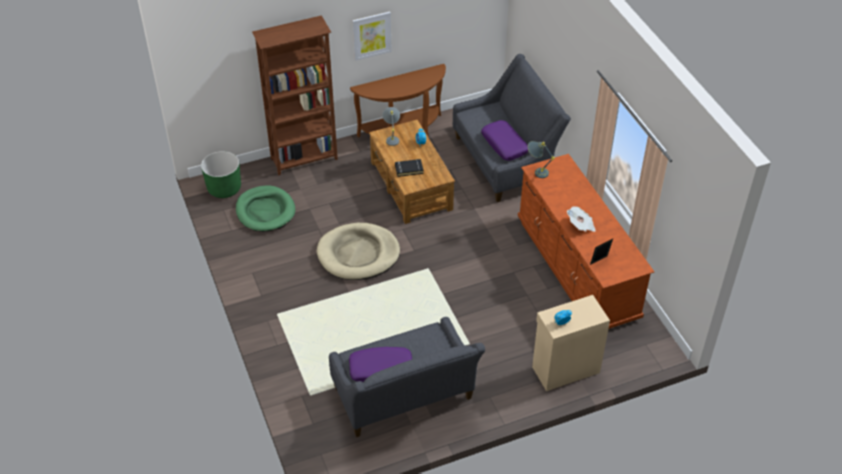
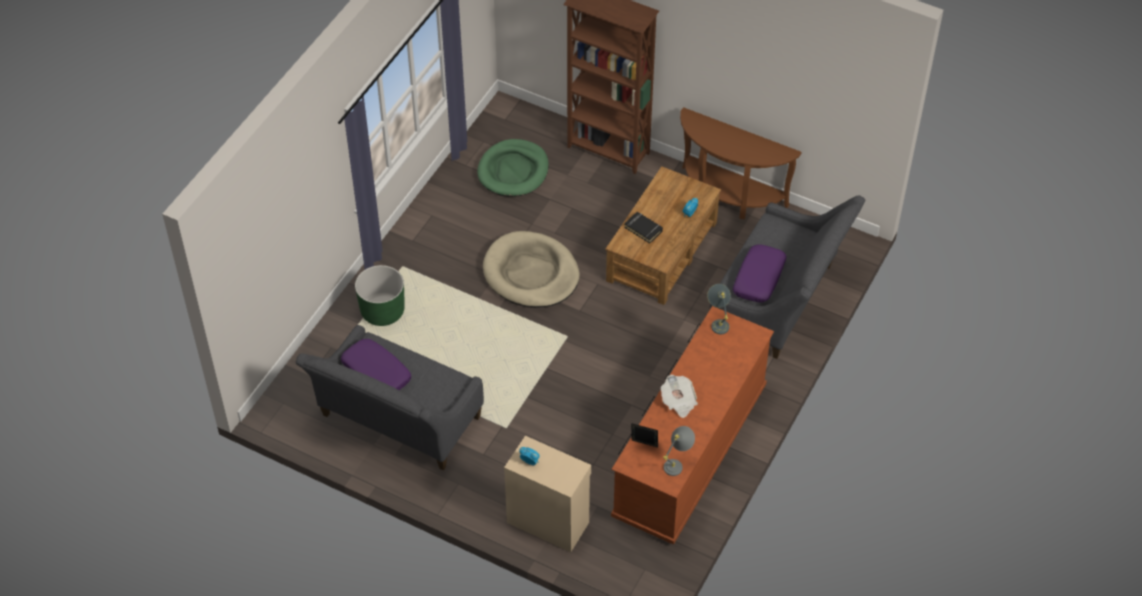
camera: 50 degrees right, 5 degrees up
green planter [201,151,241,198] -> green planter moved to [355,265,405,326]
picture [353,12,392,61] -> none
grey table lamp [383,107,400,146] -> grey table lamp moved to [663,426,695,476]

